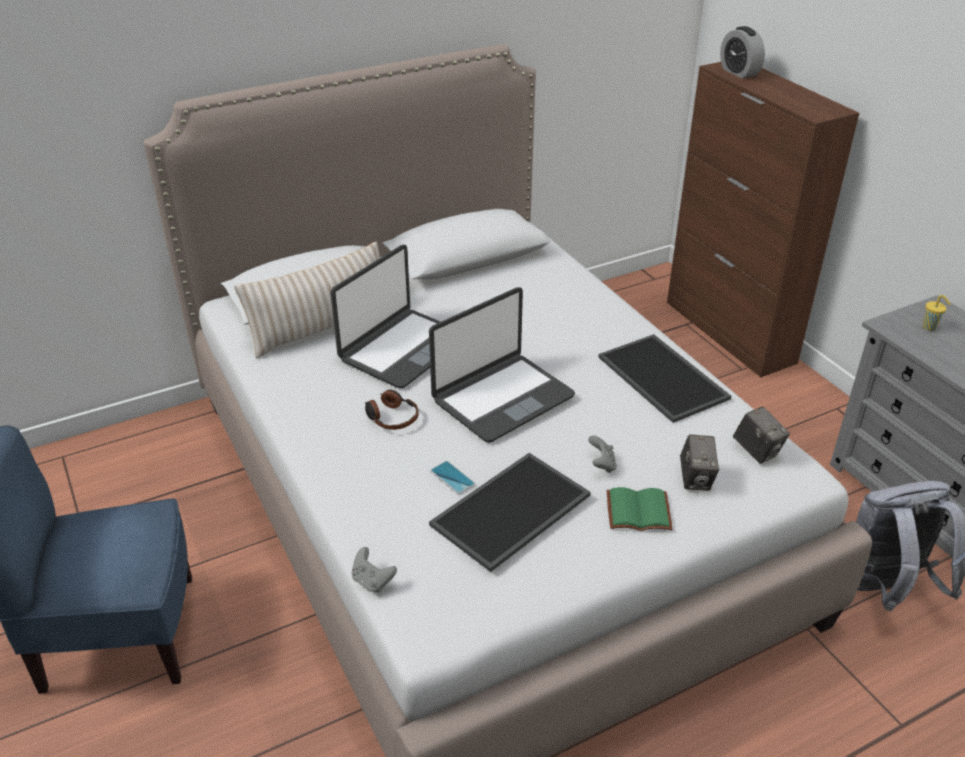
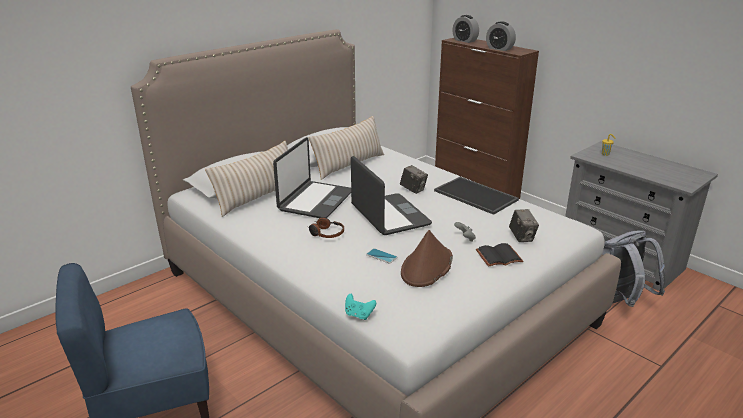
camera: 15 degrees left, 10 degrees down
grey game controller [352,547,397,593] -> turquoise game controller [345,294,376,320]
laptop [429,287,575,443] -> laptop turned 60 degrees counterclockwise [351,156,432,235]
tray [429,453,591,572] -> brown hat [401,230,453,287]
green book [607,487,673,531] -> black book [476,243,524,267]
camera [733,406,790,464] -> camera moved to [400,165,428,194]
none -> beige pillow [308,116,384,180]
none -> alarm clock [486,21,516,51]

